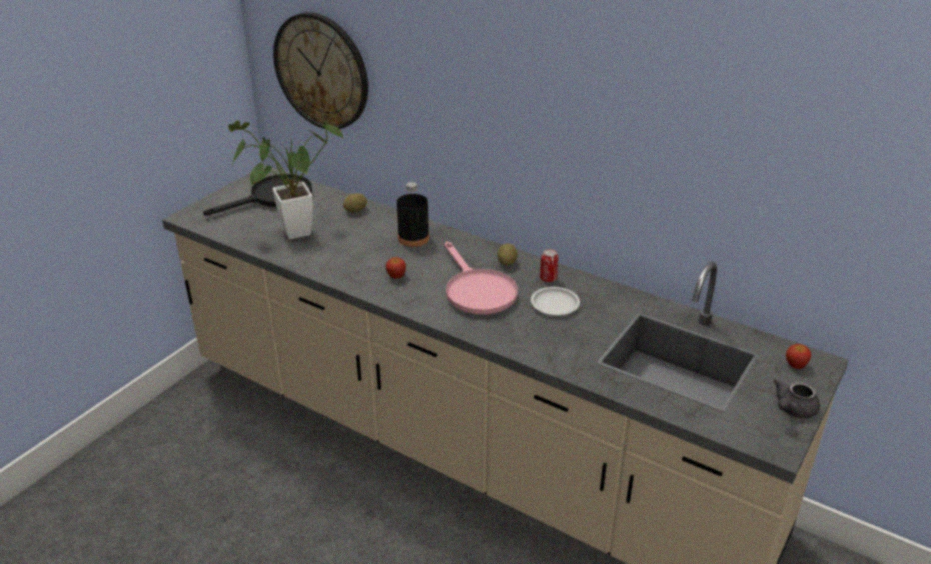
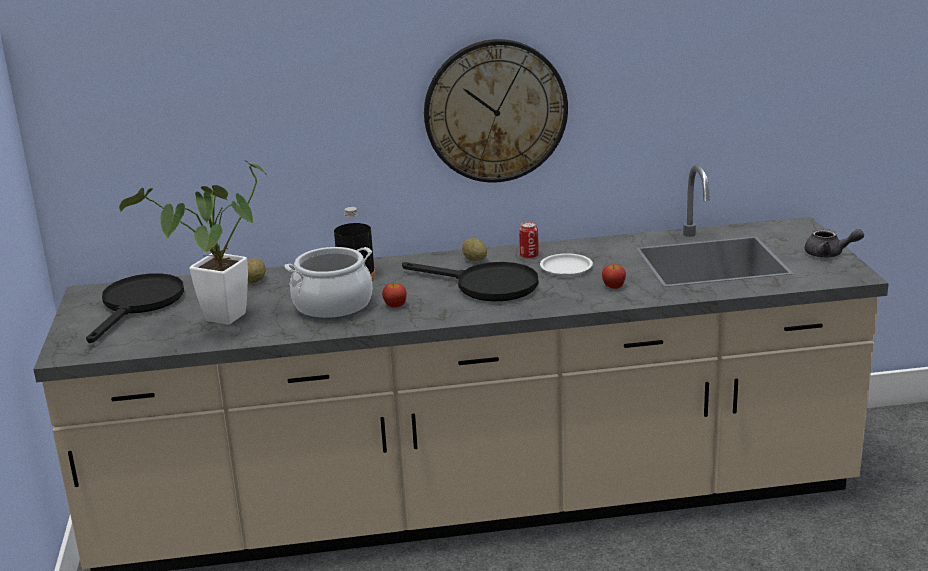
camera: 40 degrees left, 10 degrees down
wall clock [273,12,368,129] -> wall clock moved to [424,39,568,183]
pink frying pan [445,242,518,315] -> black frying pan [402,262,538,302]
grey teapot [773,378,820,418] -> grey teapot turned 75 degrees counterclockwise [805,229,864,258]
apple [786,344,811,369] -> apple moved to [602,264,626,289]
none -> cooking pot [284,247,373,320]

